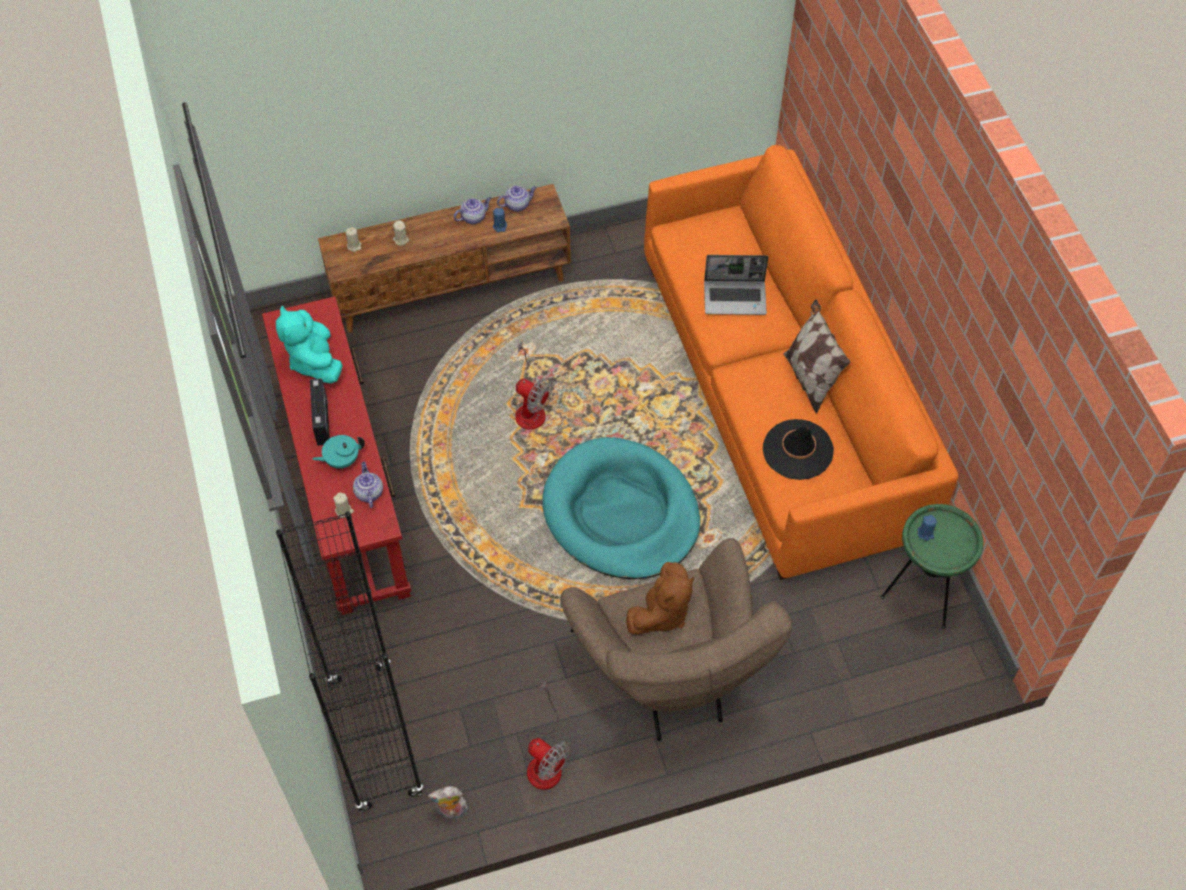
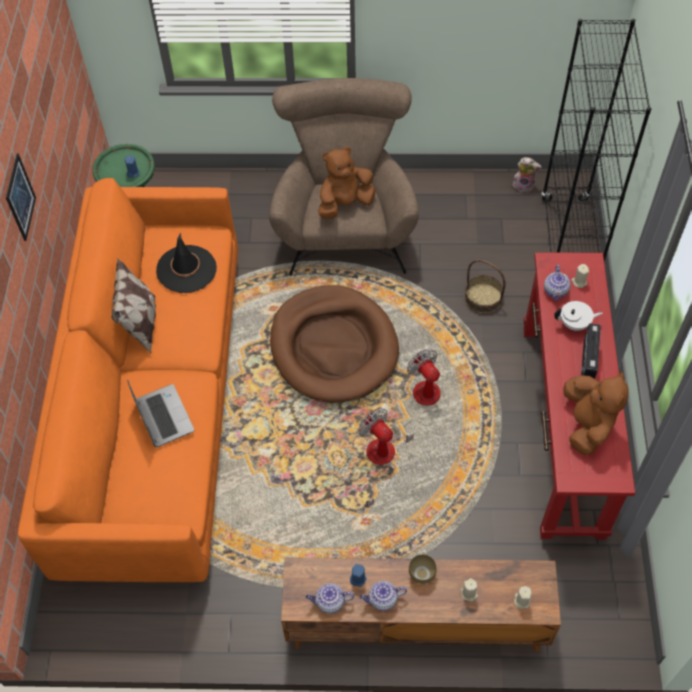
camera: 160 degrees left, 0 degrees up
turquoise plush toy [276,306,343,384] -> brown plush toy [563,371,629,455]
turquoise teapot [312,435,365,469] -> white teapot [554,301,603,331]
fan [524,681,570,790] -> fan moved to [404,349,441,443]
turquoise dog bed [543,437,700,579] -> brown dog bed [270,285,399,403]
laptop [704,255,768,315] -> laptop turned 45 degrees clockwise [127,380,194,447]
none -> picture [6,153,36,241]
none -> brown bowl [409,554,437,584]
none -> basket [465,260,506,313]

